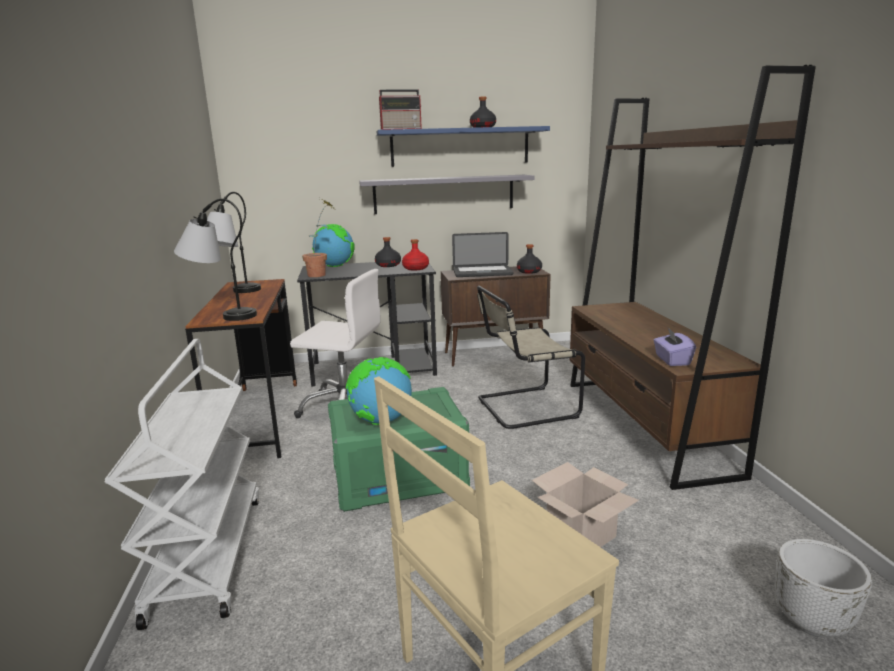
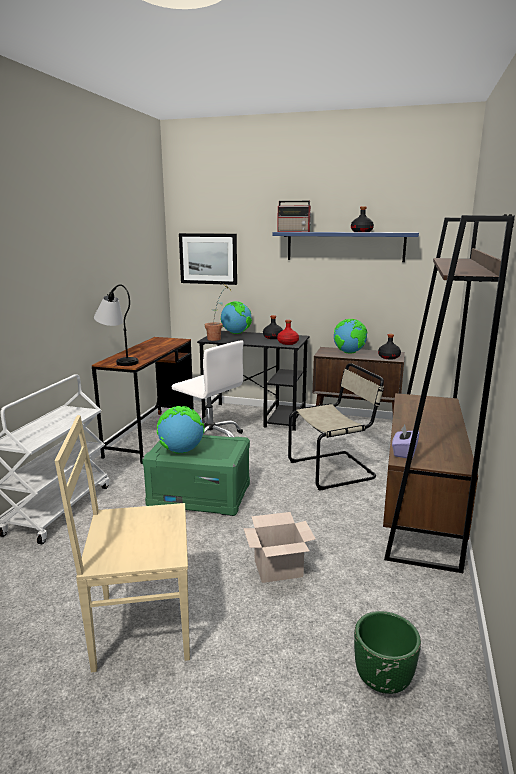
camera: 25 degrees right, 0 degrees up
table lamp [207,192,261,293] -> none
grey shelf [359,175,535,214] -> none
laptop [452,232,514,277] -> globe [334,319,368,354]
beige chair [477,286,585,429] -> beige chair turned 150 degrees clockwise [288,363,384,491]
white planter [775,539,872,637] -> green planter [354,611,421,694]
none -> picture [179,233,237,285]

